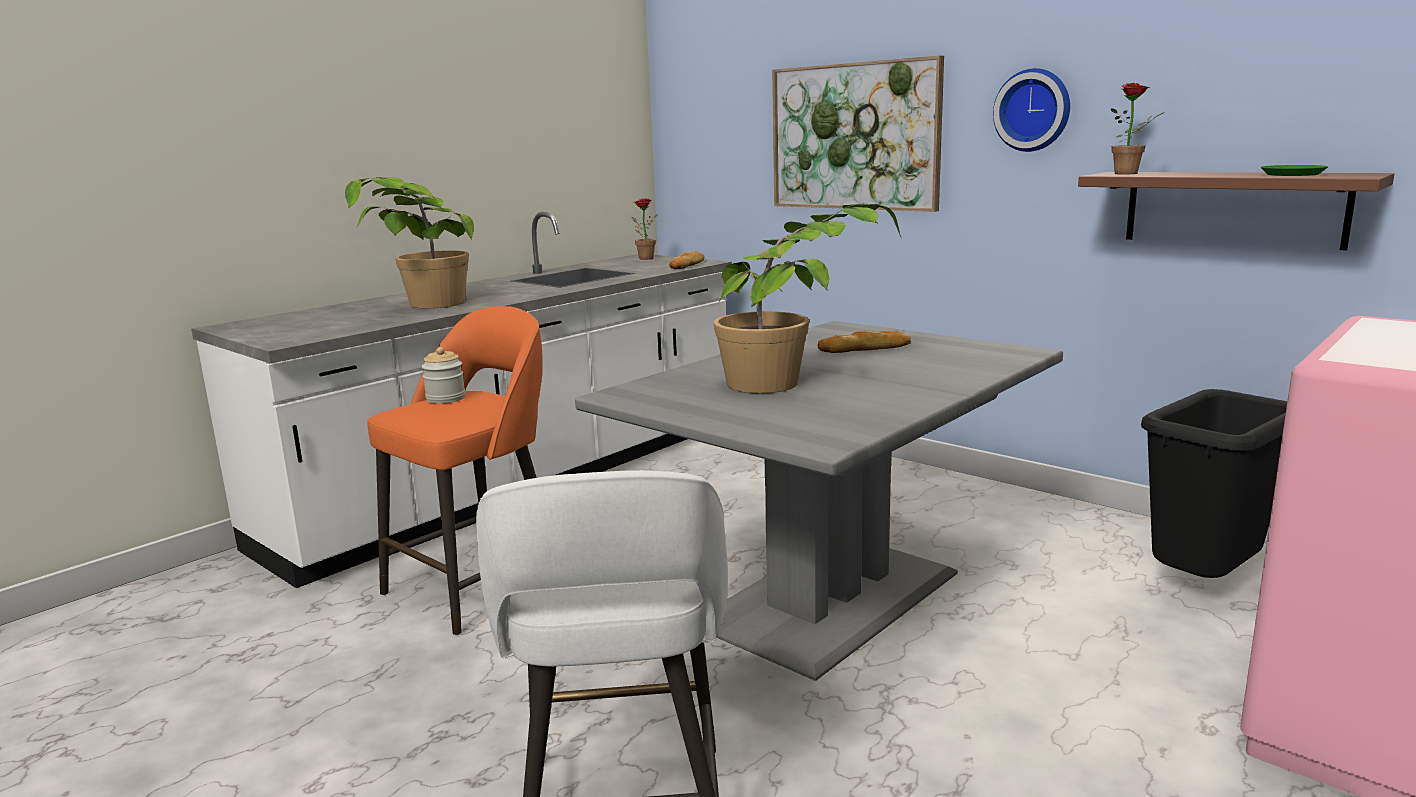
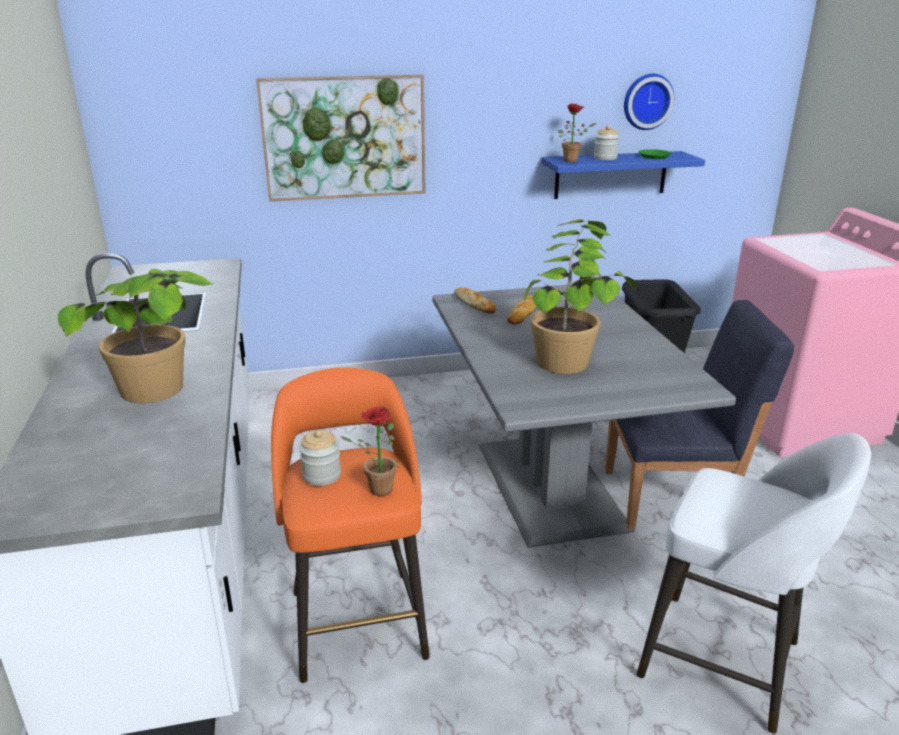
camera: 55 degrees left, 10 degrees up
potted plant [632,198,658,260] -> potted plant moved to [340,407,400,496]
bread [669,251,705,269] -> bread moved to [454,287,496,313]
wall clock [993,68,1070,152] -> wall clock moved to [624,74,674,130]
brown shelf [1078,172,1394,251] -> blue shelf [541,151,705,199]
none -> jar [594,125,619,160]
none -> blue chair [605,300,794,532]

